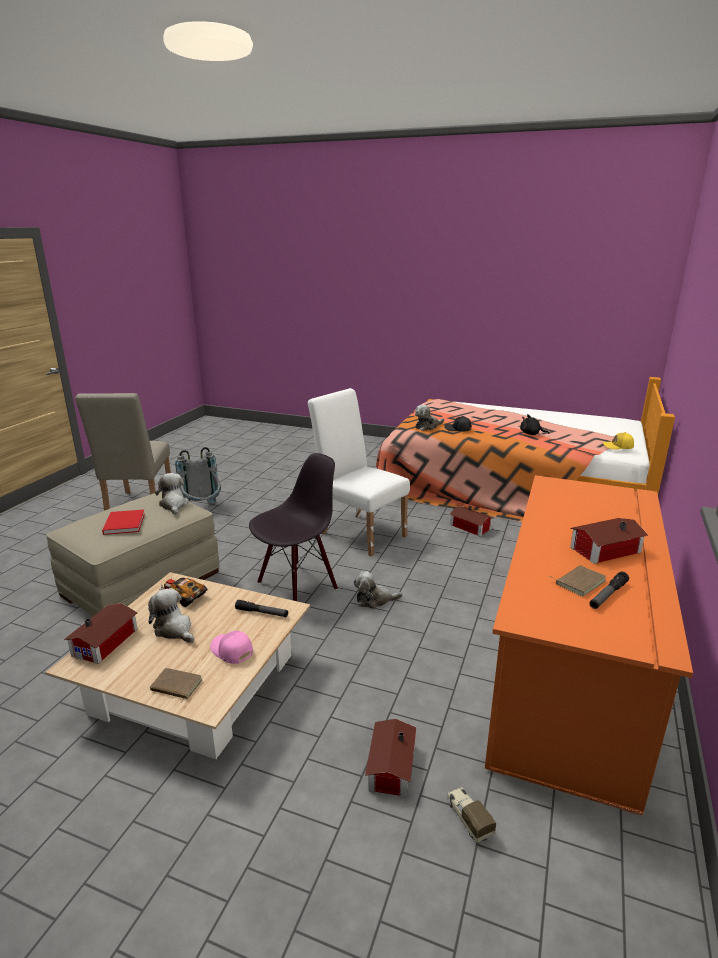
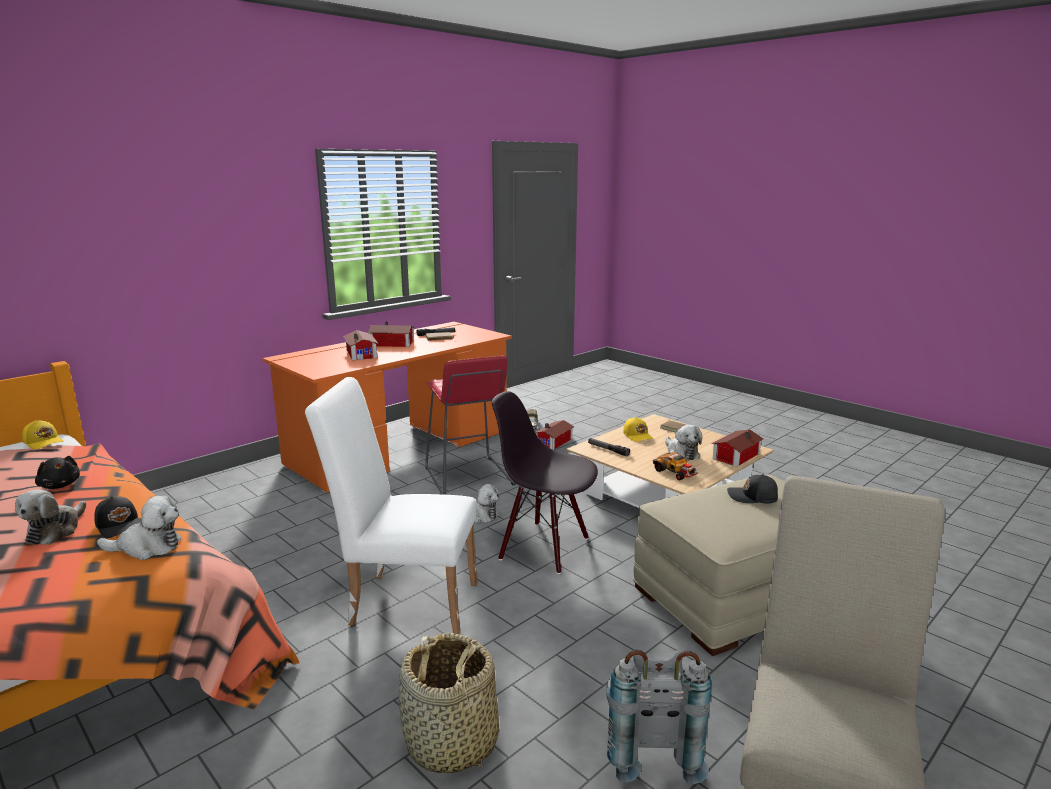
camera: 155 degrees left, 5 degrees down
red book [102,510,145,535] -> black cap [727,474,778,503]
plush toy [155,473,189,515] -> plush toy moved to [15,490,86,545]
pink cap [210,631,253,664] -> yellow cap [623,417,653,442]
black chair [249,453,338,601] -> black chair turned 45 degrees clockwise [492,391,598,574]
white chair [308,388,410,556] -> white chair turned 120 degrees clockwise [305,377,477,634]
toy house [450,506,493,536] -> toy house moved to [343,330,379,360]
none -> basket [398,633,499,773]
none -> red stool [425,356,516,495]

